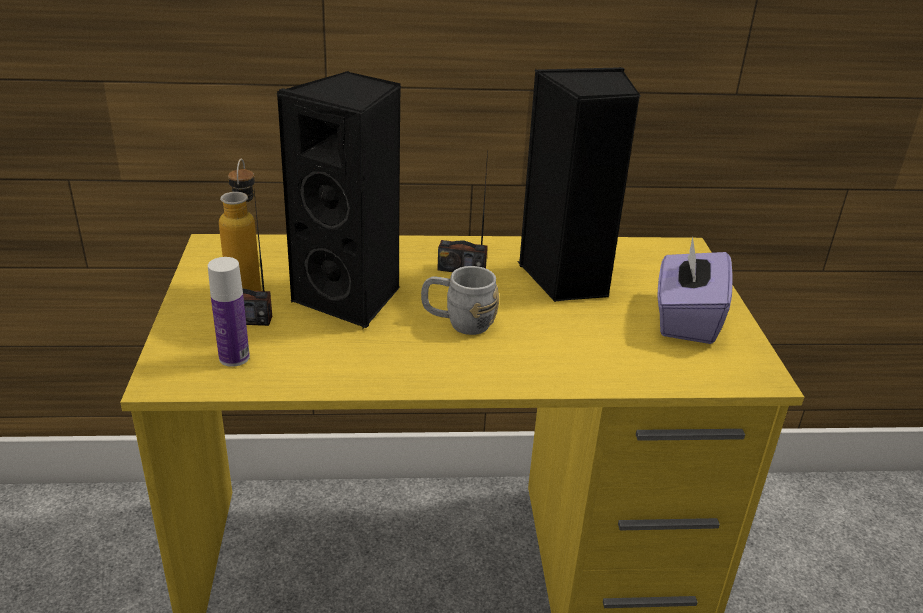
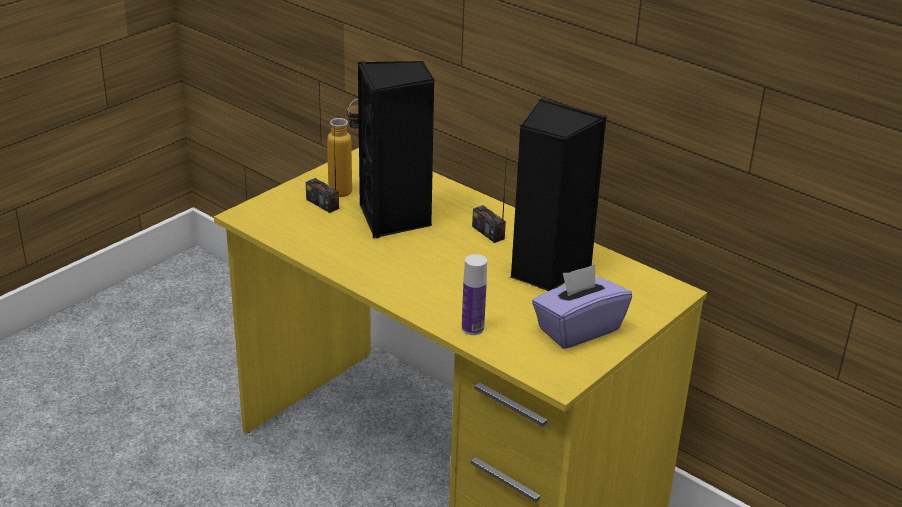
camera: 45 degrees right, 0 degrees up
bottle [208,257,250,367] -> bottle moved to [462,254,487,335]
grey mug [421,266,499,335] -> none

